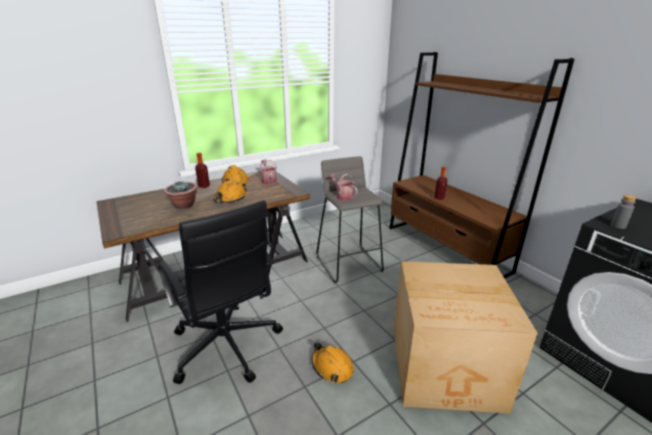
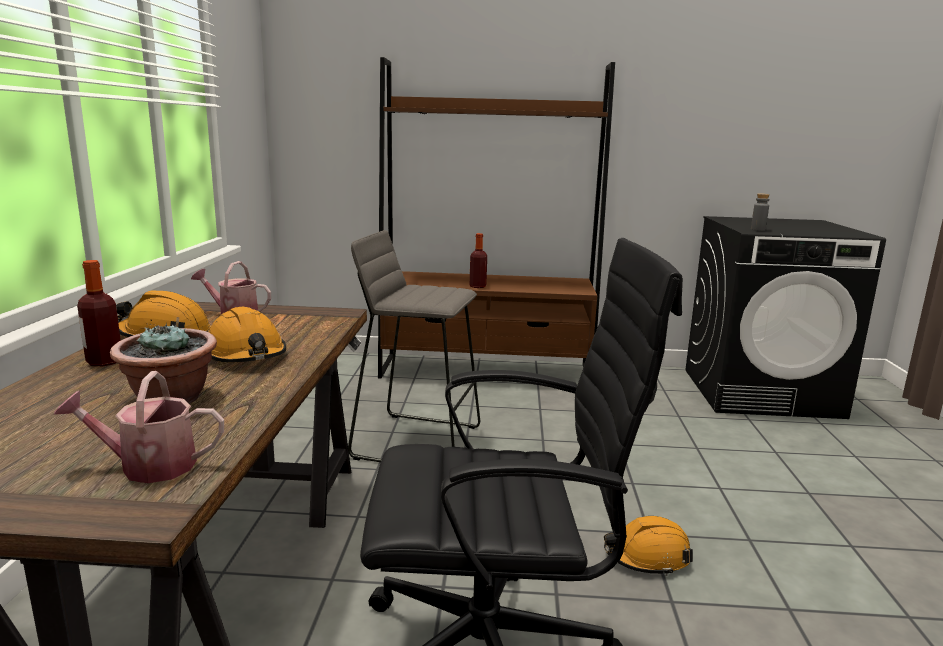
camera: 55 degrees left, 10 degrees down
watering can [329,174,358,201] -> watering can moved to [53,371,224,483]
cardboard box [394,261,538,414] -> none

